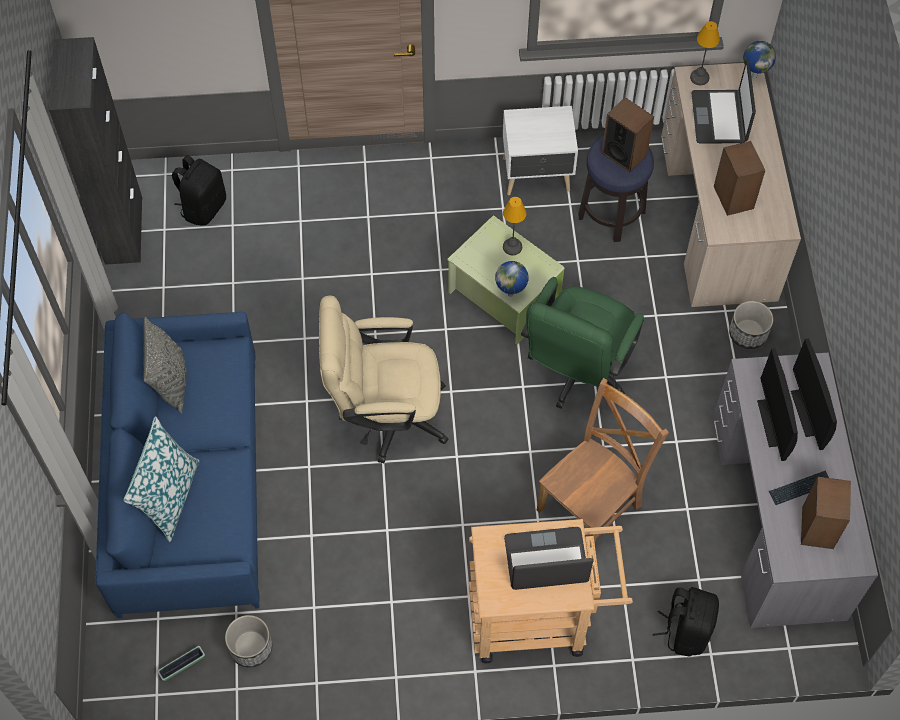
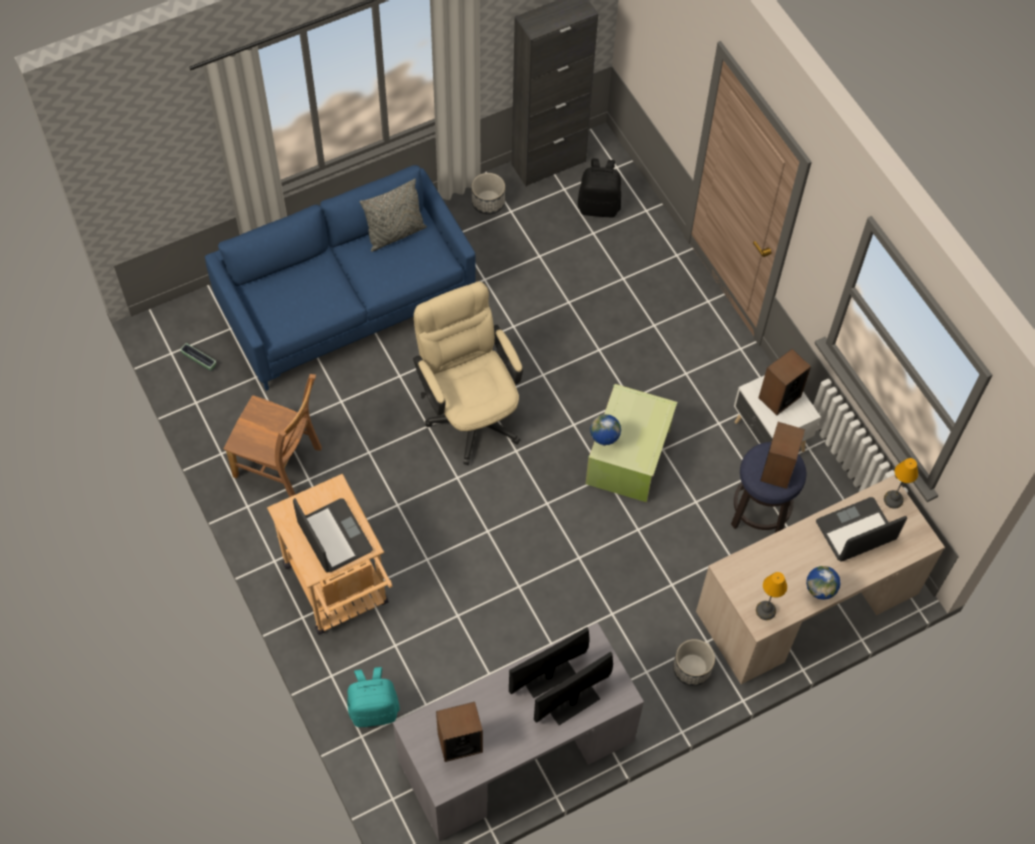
camera: 65 degrees right, 0 degrees up
pillow [124,417,199,542] -> none
planter [225,615,272,668] -> planter moved to [472,173,505,215]
table lamp [503,197,527,255] -> table lamp moved to [756,572,787,620]
green office chair [521,277,644,409] -> none
brown chair [537,378,669,543] -> brown chair moved to [224,374,322,497]
black backpack [653,587,719,657] -> turquoise backpack [347,667,400,727]
speaker [714,141,766,216] -> speaker moved to [759,349,811,416]
globe [743,41,776,79] -> globe moved to [806,566,841,600]
keyboard [769,471,829,505] -> none

